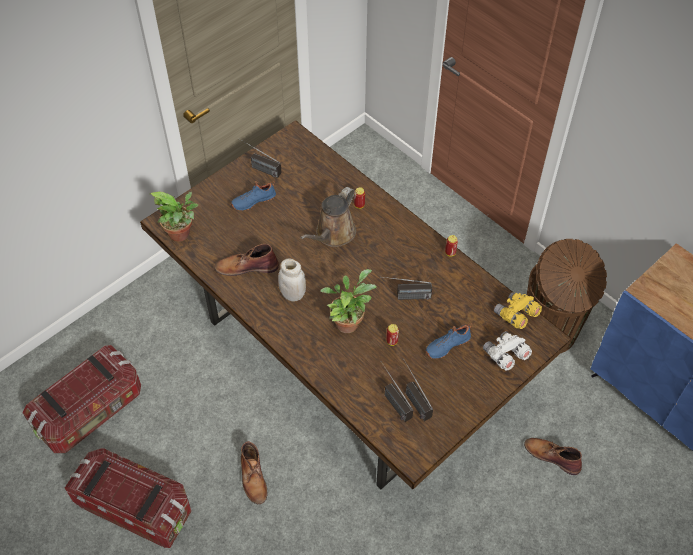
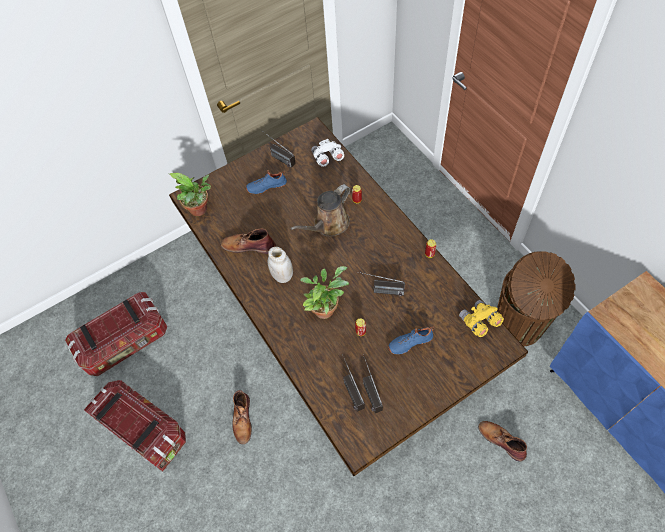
camera: 15 degrees right, 5 degrees up
white binoculars [483,331,532,371] -> white binoculars moved to [311,139,344,167]

